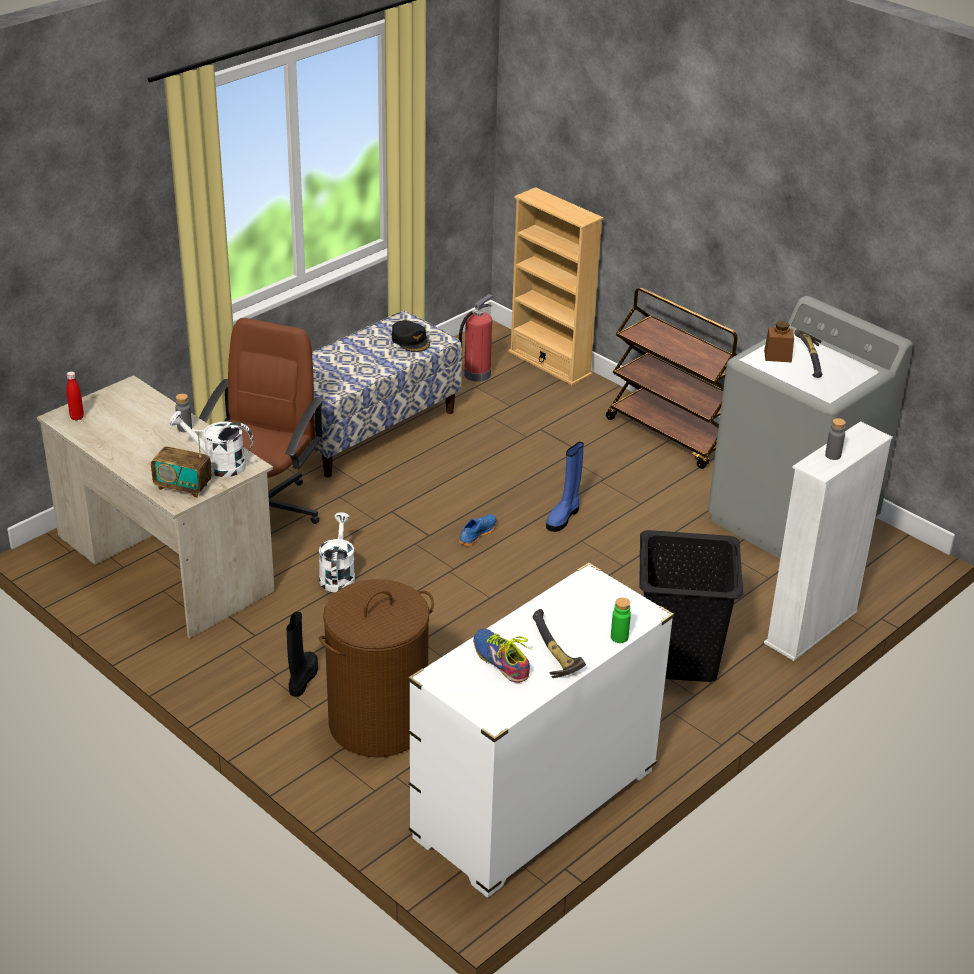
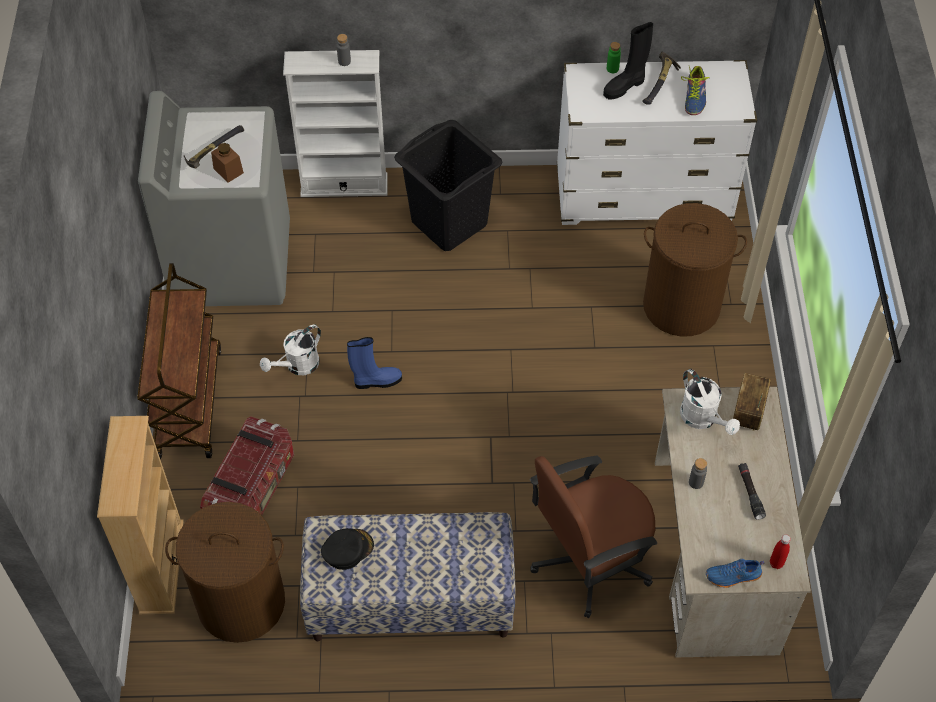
camera: 135 degrees left, 20 degrees up
radio [151,431,212,498] -> radio turned 135 degrees counterclockwise [733,373,771,431]
black boot [286,612,318,697] -> black boot moved to [603,22,653,100]
white watering can [319,512,355,592] -> white watering can moved to [260,324,321,375]
black cap [392,320,430,352] -> black cap turned 45 degrees clockwise [321,528,374,570]
fire extinguisher [459,294,494,382] -> brown laundry basket [165,502,285,643]
blue shoe [459,514,496,546] -> blue shoe moved to [706,559,765,588]
none -> storage box [200,416,294,515]
none -> black flashlight [738,463,766,520]

